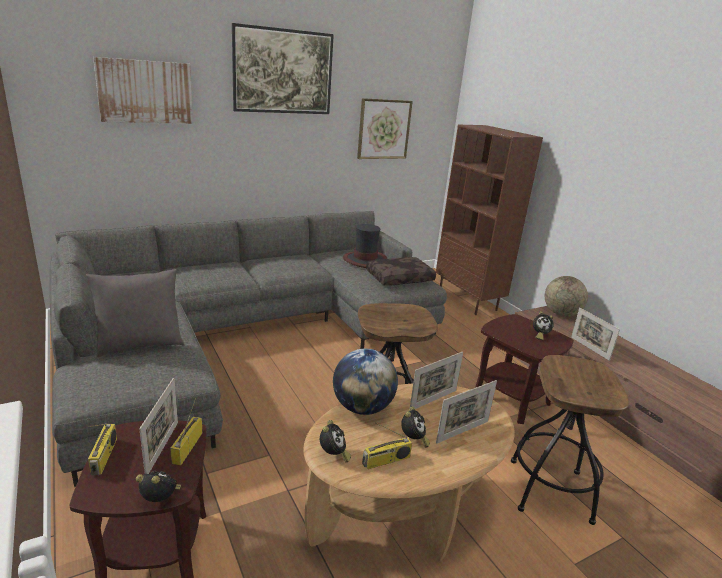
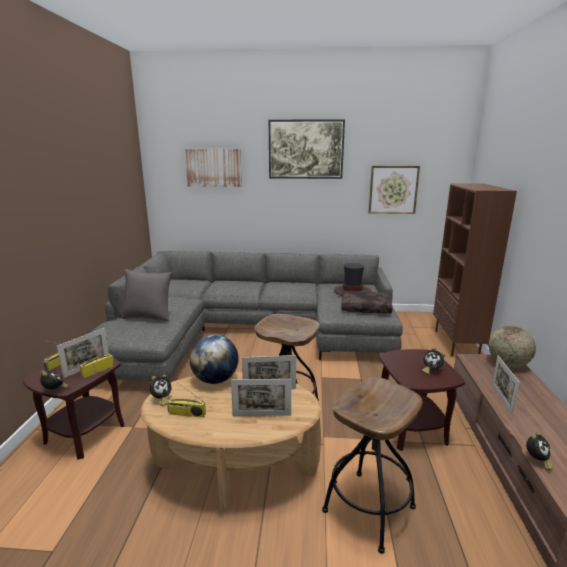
camera: 35 degrees right, 5 degrees down
alarm clock [401,407,430,448] -> alarm clock moved to [526,432,553,470]

